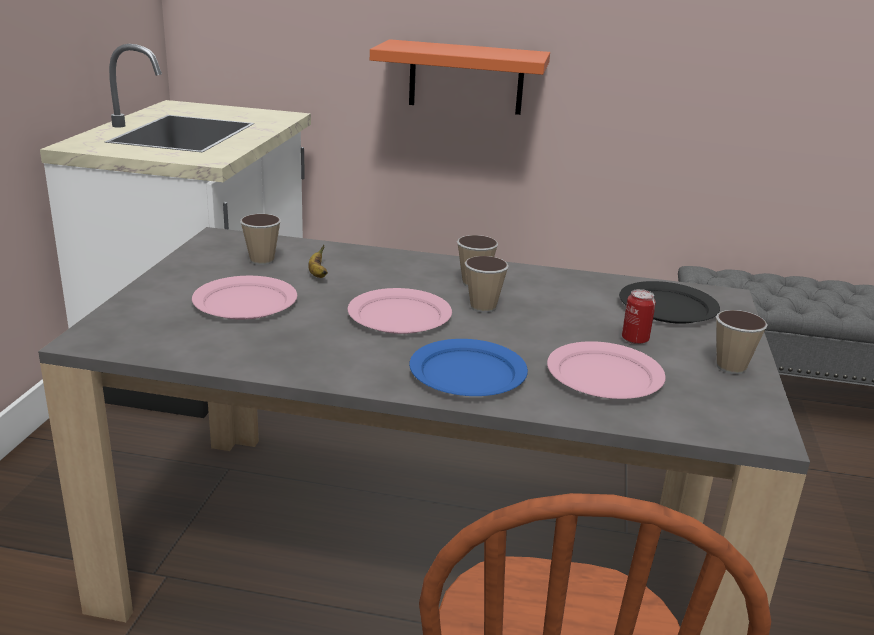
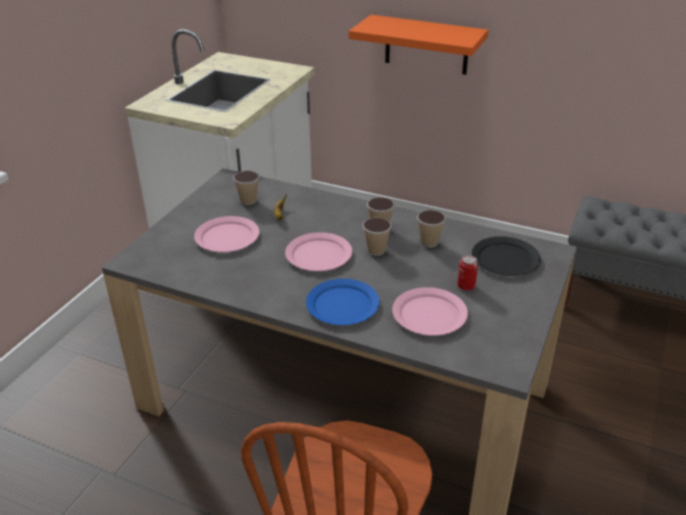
camera: 15 degrees right, 10 degrees up
cup [716,310,767,374] -> cup moved to [417,210,446,248]

